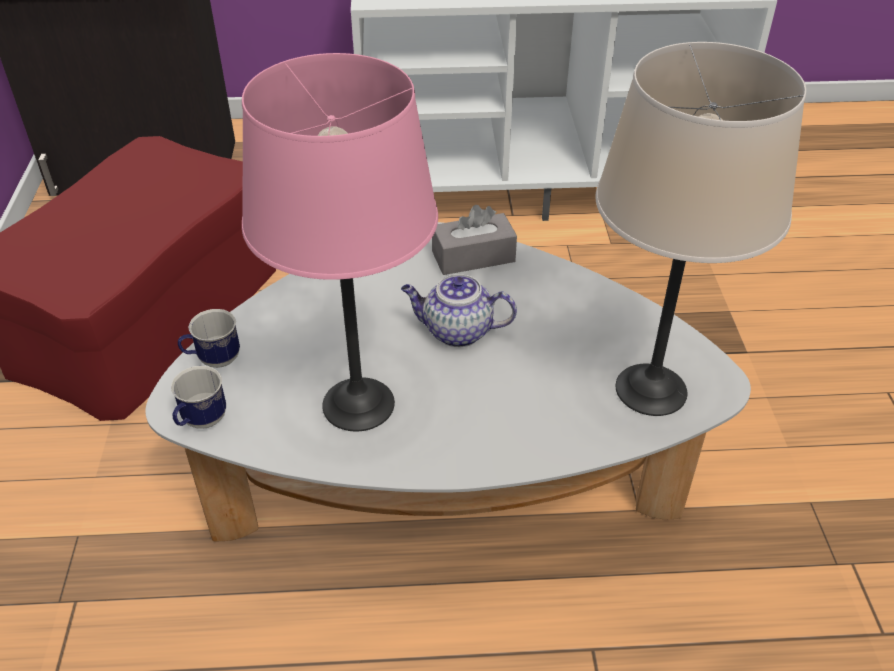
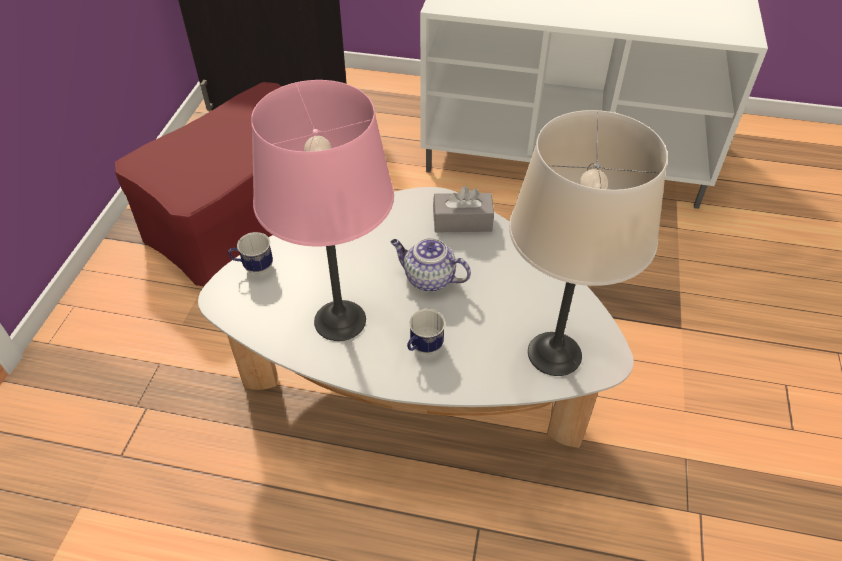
camera: 15 degrees right, 5 degrees up
mug [171,366,226,429] -> mug moved to [407,309,445,354]

